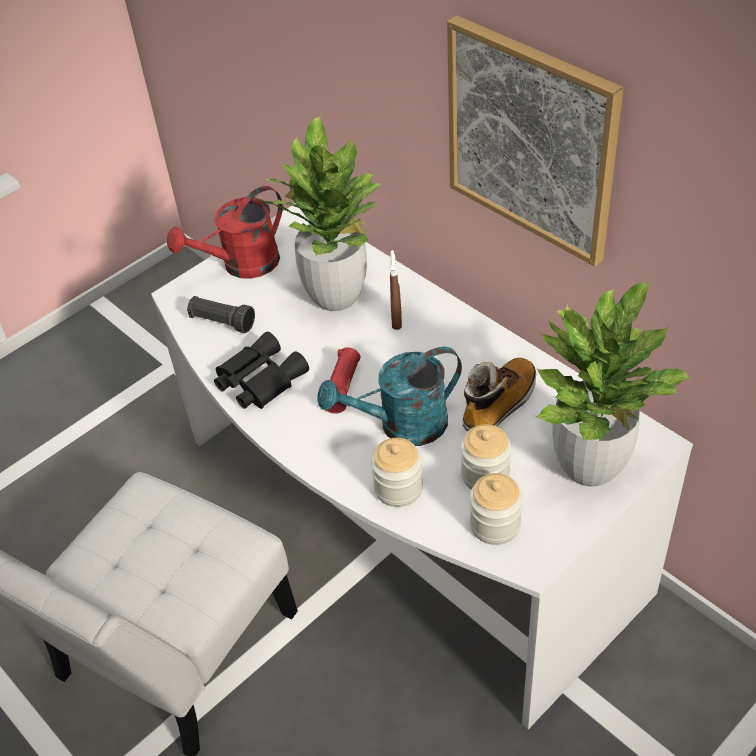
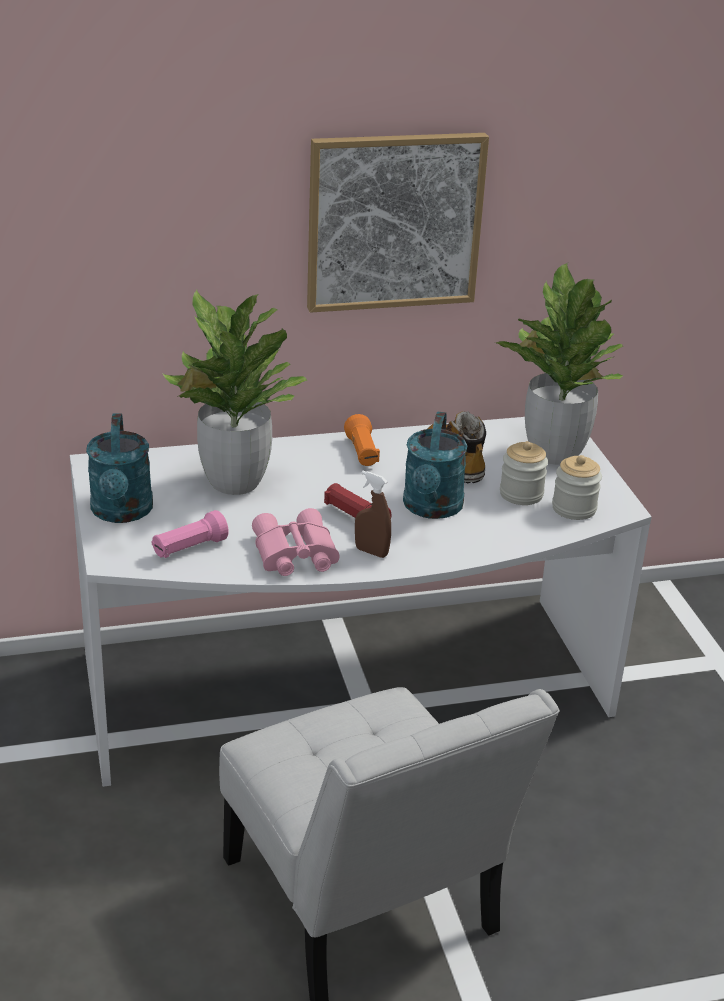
camera: 65 degrees left, 15 degrees down
red watering can [167,186,283,279] -> turquoise watering can [86,413,153,523]
black flashlight [187,296,255,333] -> pink flashlight [151,510,229,558]
black binoculars [214,332,309,409] -> pink binoculars [252,508,339,576]
jar [371,438,423,507] -> none
brown spray bottle [390,250,402,330] -> brown spray bottle moved to [355,471,391,558]
none -> orange flashlight [344,414,380,466]

